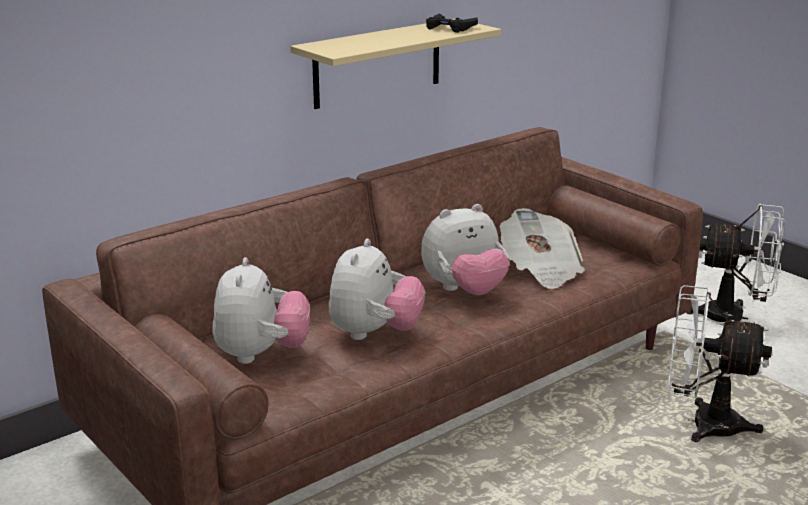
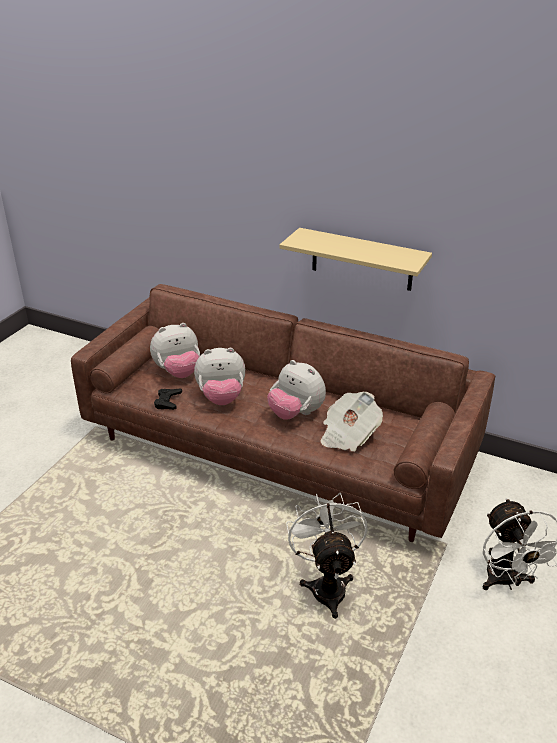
camera: 65 degrees right, 10 degrees up
black game controller [426,13,478,33] -> black game controller moved to [154,389,182,410]

